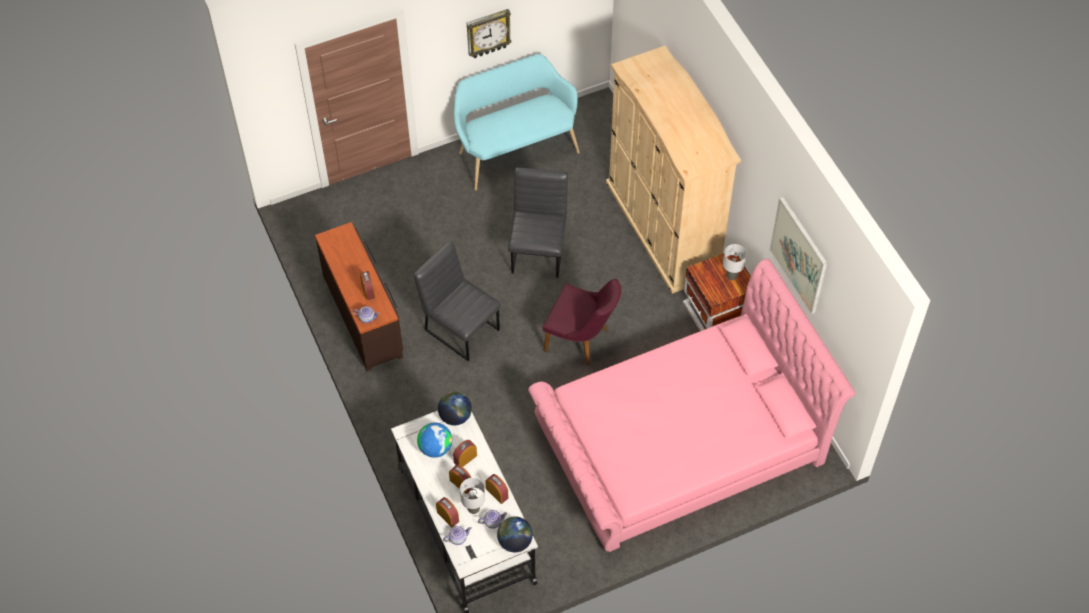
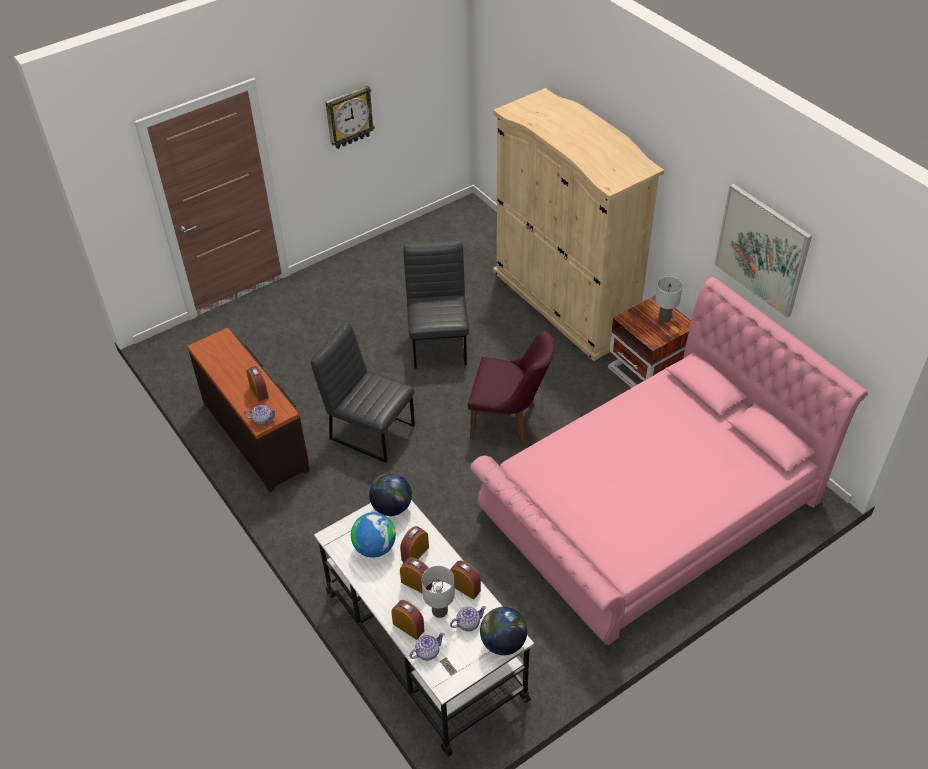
camera: 10 degrees left, 10 degrees down
turquoise bench [454,54,580,190] -> none

